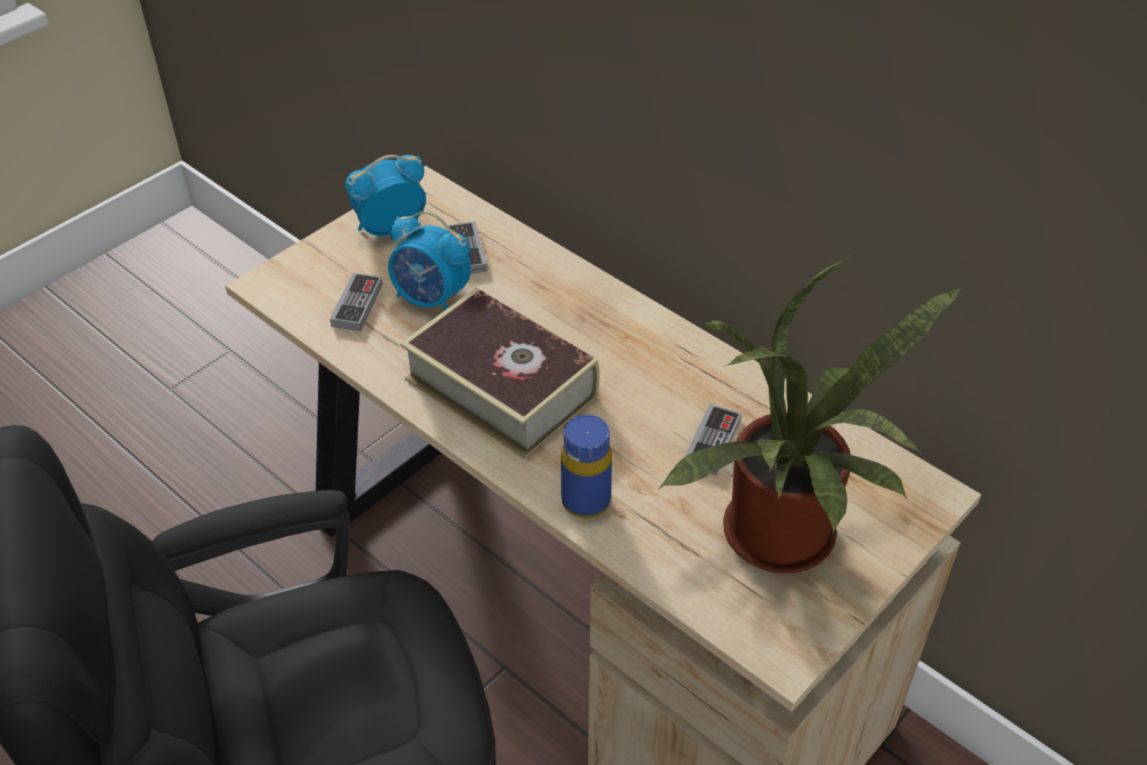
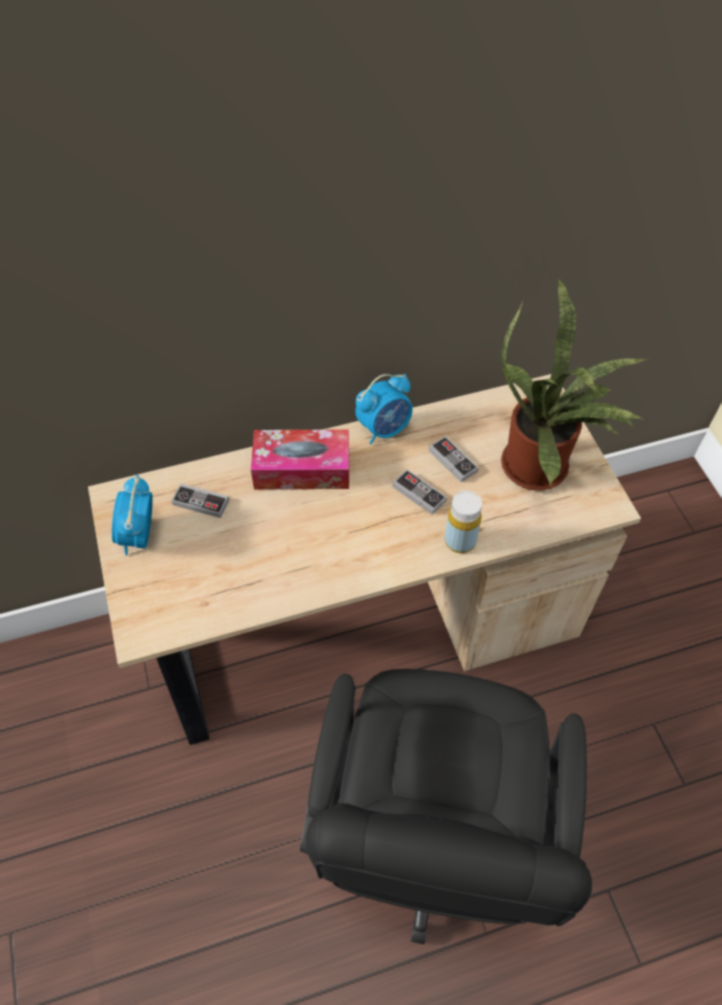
camera: 60 degrees left, 10 degrees up
game controller [330,273,383,331] -> game controller moved to [393,470,447,515]
alarm clock [388,211,471,310] -> alarm clock moved to [356,374,413,445]
book [400,288,599,459] -> none
blue bottle [561,414,612,518] -> yellow bottle [445,490,482,553]
none -> tissue box [251,429,349,490]

